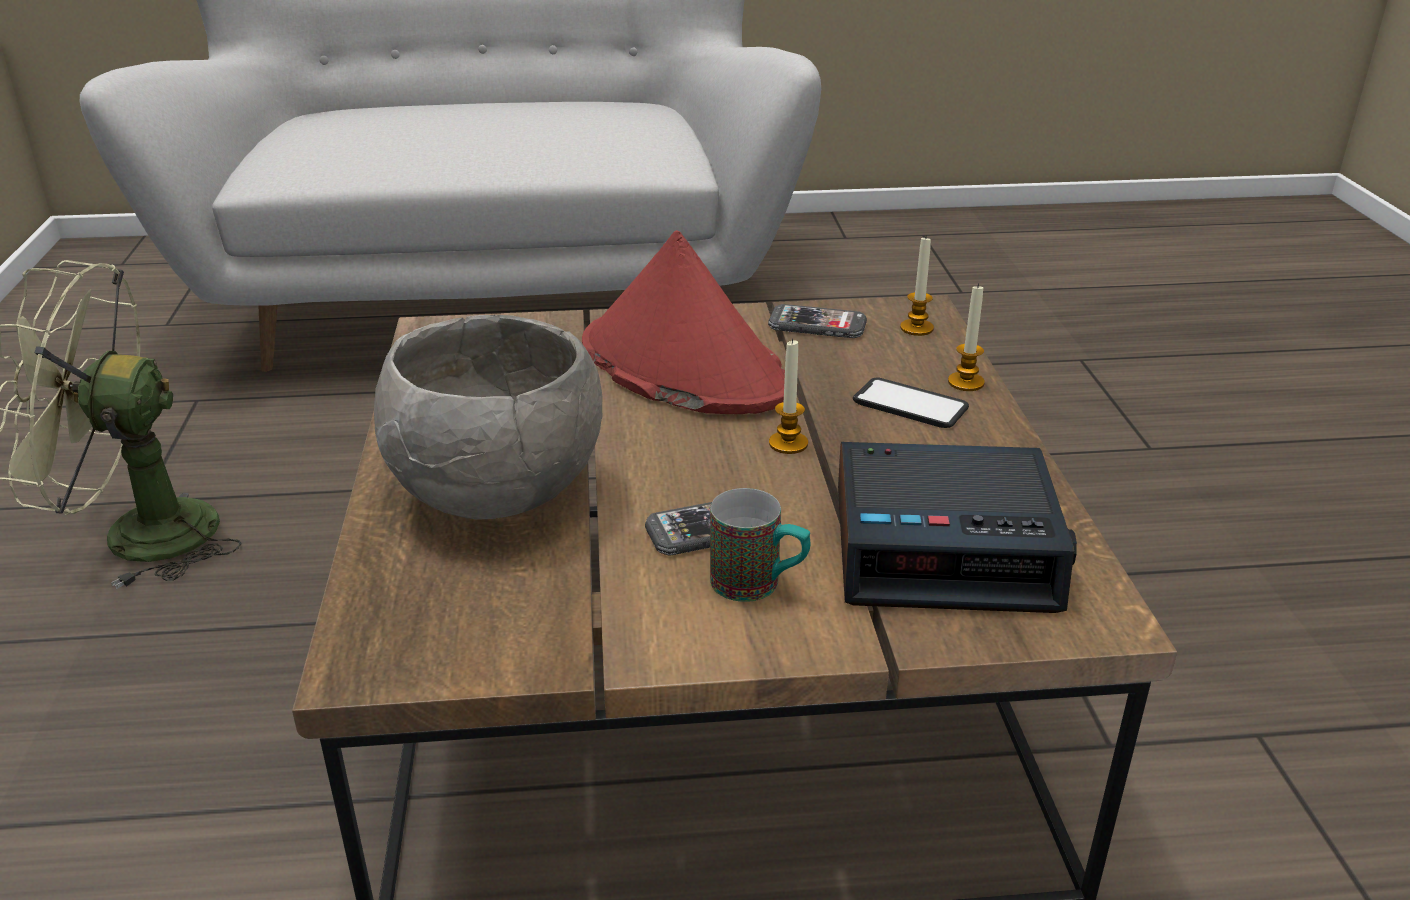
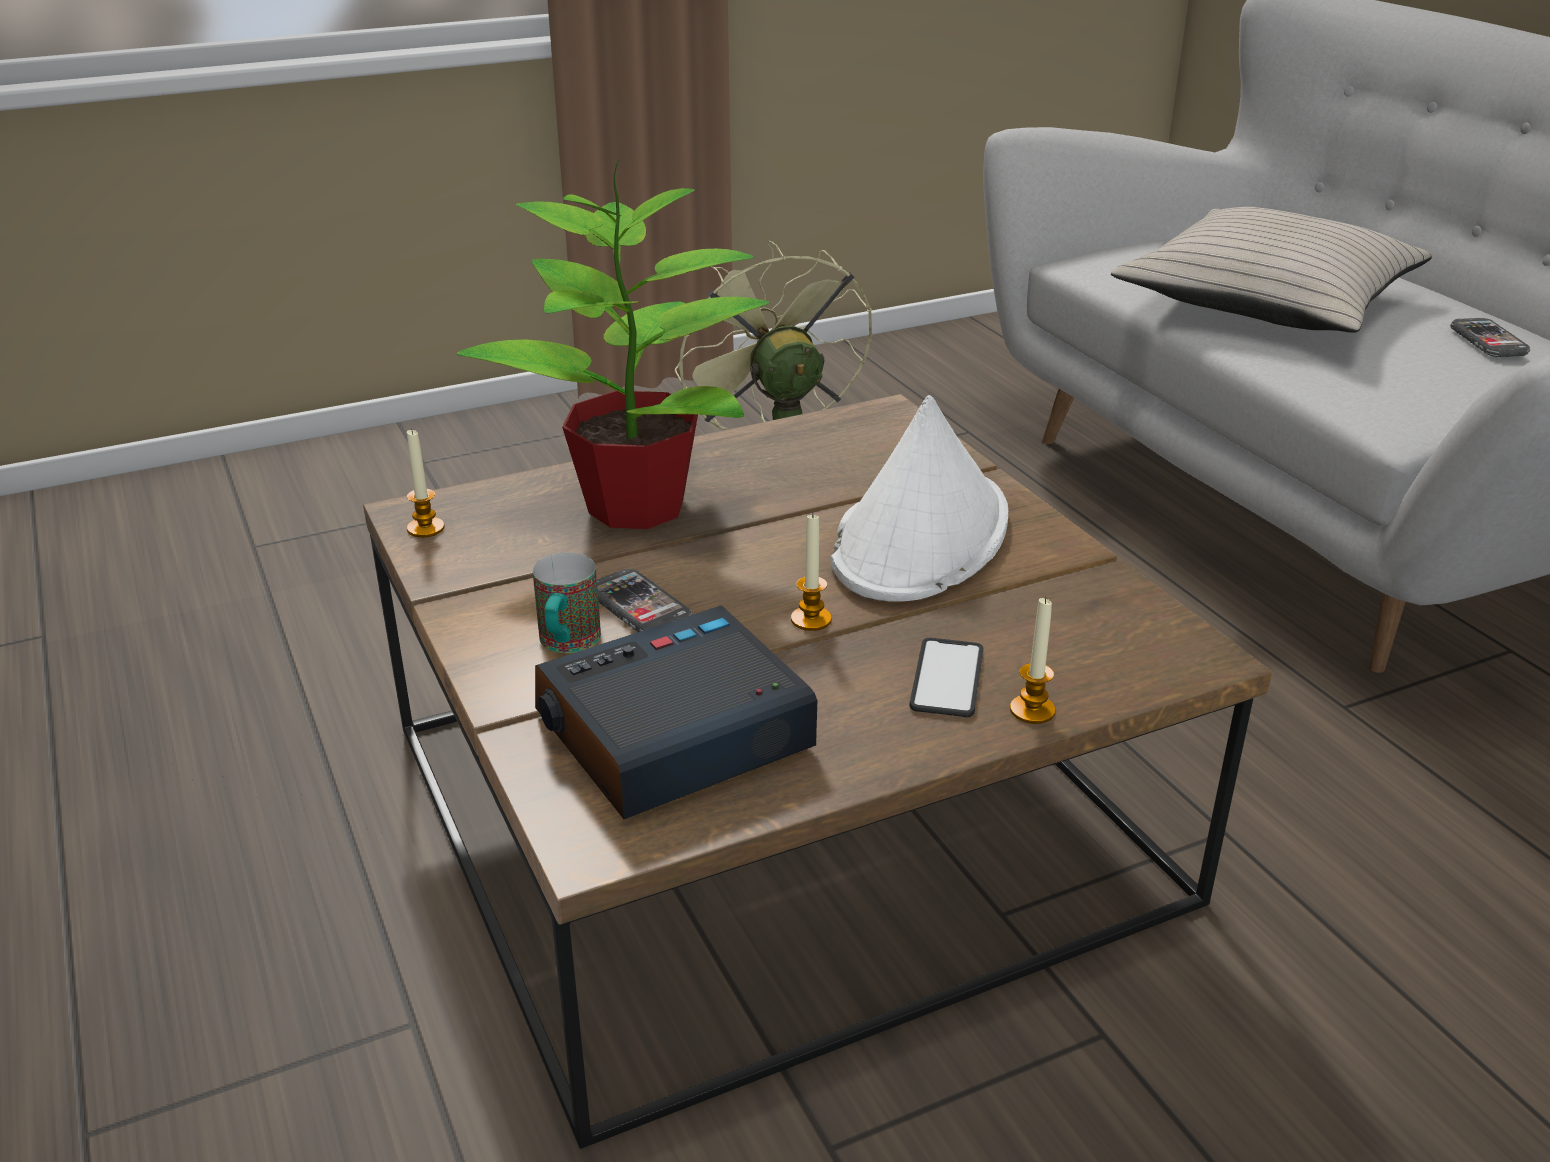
camera: 70 degrees right, 0 degrees up
grey bowl [374,315,603,520] -> potted plant [457,159,770,529]
red hat [582,230,785,414] -> white hat [830,395,1008,602]
phone [768,304,867,338] -> phone moved to [1450,318,1530,357]
alarm clock [838,442,1077,613] -> alarm clock turned 75 degrees clockwise [535,605,817,819]
candle [900,235,934,336] -> candle moved to [407,428,445,538]
none -> beige pillow [1111,207,1432,333]

